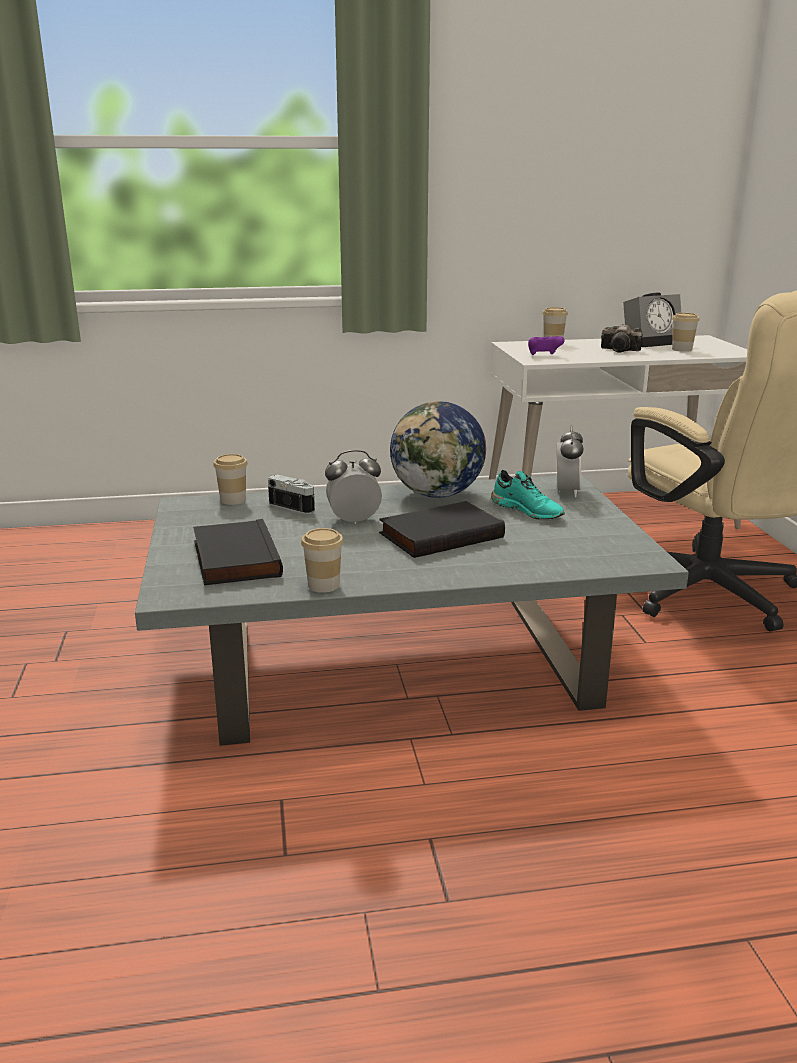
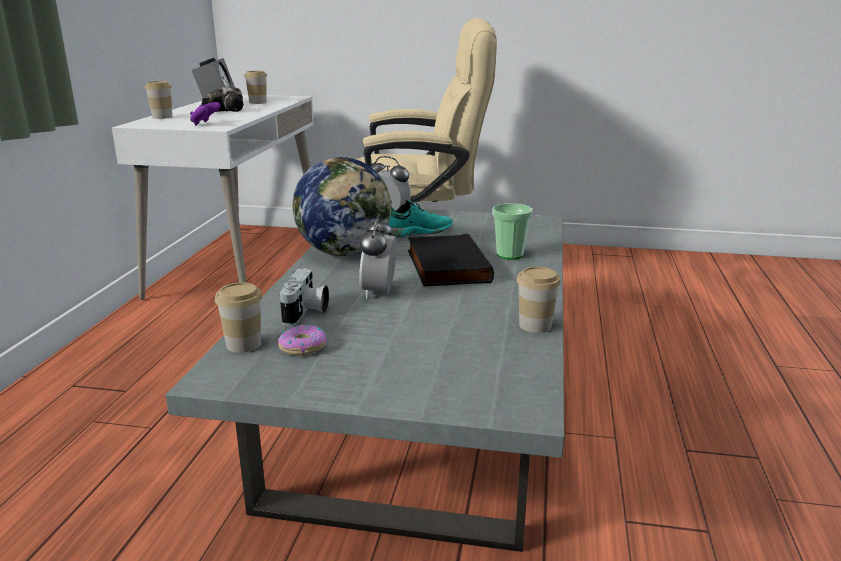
camera: 70 degrees left, 0 degrees up
black book [193,519,283,585] -> none
camera [268,475,315,514] -> camera turned 135 degrees clockwise [280,268,329,326]
none -> donut [278,324,327,356]
none -> cup [492,203,533,260]

